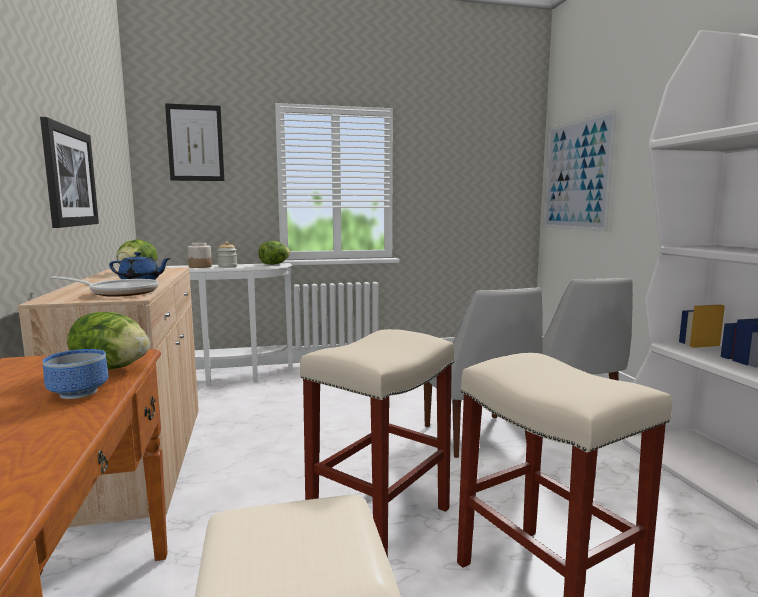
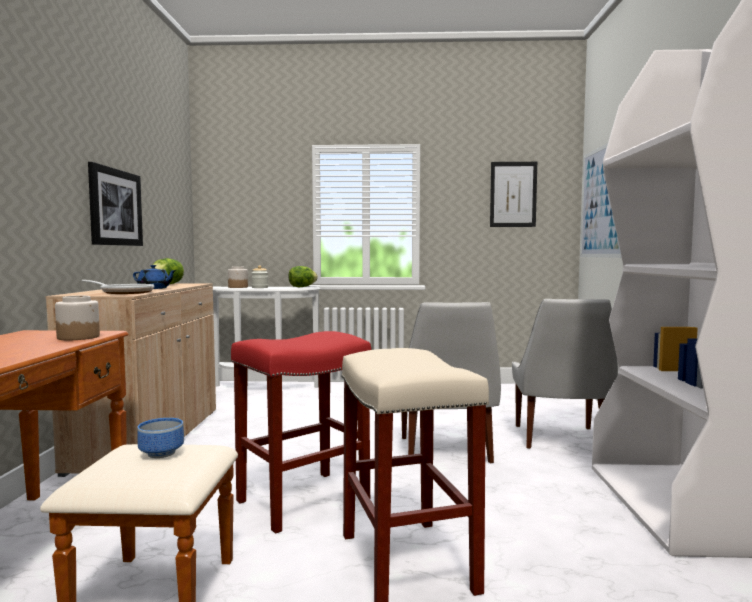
camera: 15 degrees right, 5 degrees down
bowl [43,349,108,399] -> bowl moved to [137,418,184,458]
lettuce [67,312,150,369] -> jar [55,296,100,340]
picture [165,103,224,181] -> picture moved to [490,162,537,227]
beige stool [300,329,454,558] -> red stool [231,331,371,534]

